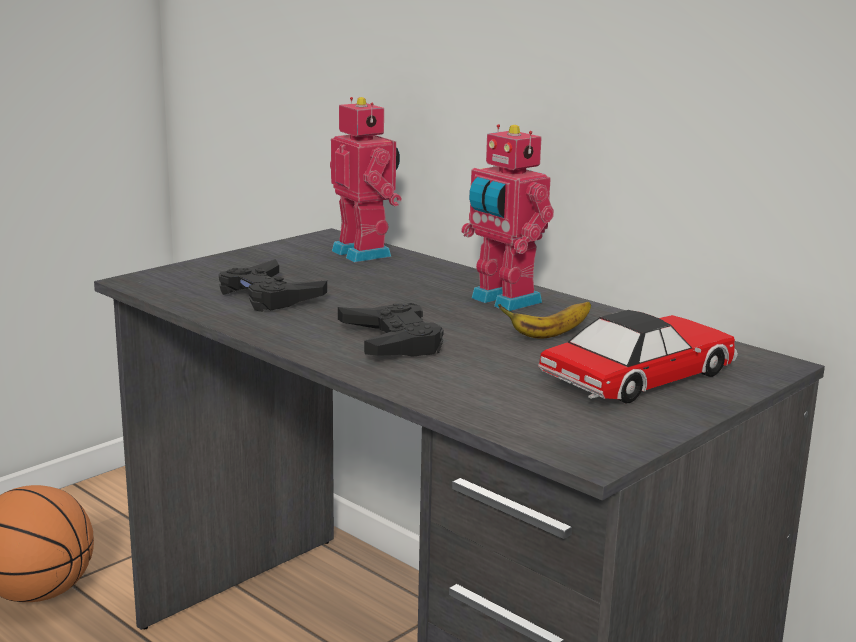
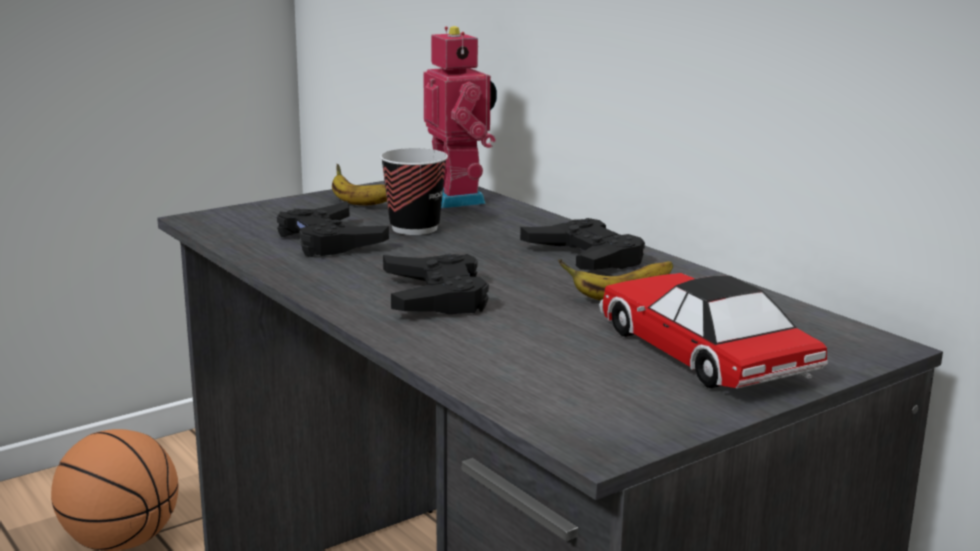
camera: 10 degrees right, 0 degrees up
toy robot [461,124,554,311] -> black game controller [520,218,645,270]
toy car [538,310,738,403] -> toy car turned 90 degrees counterclockwise [599,273,828,389]
none -> banana [332,164,387,206]
none -> cup [380,148,448,235]

